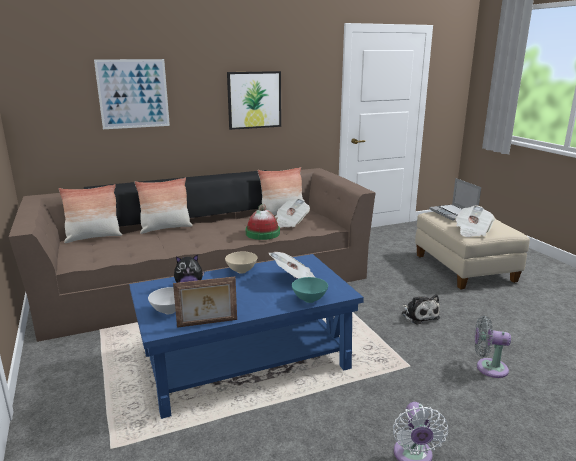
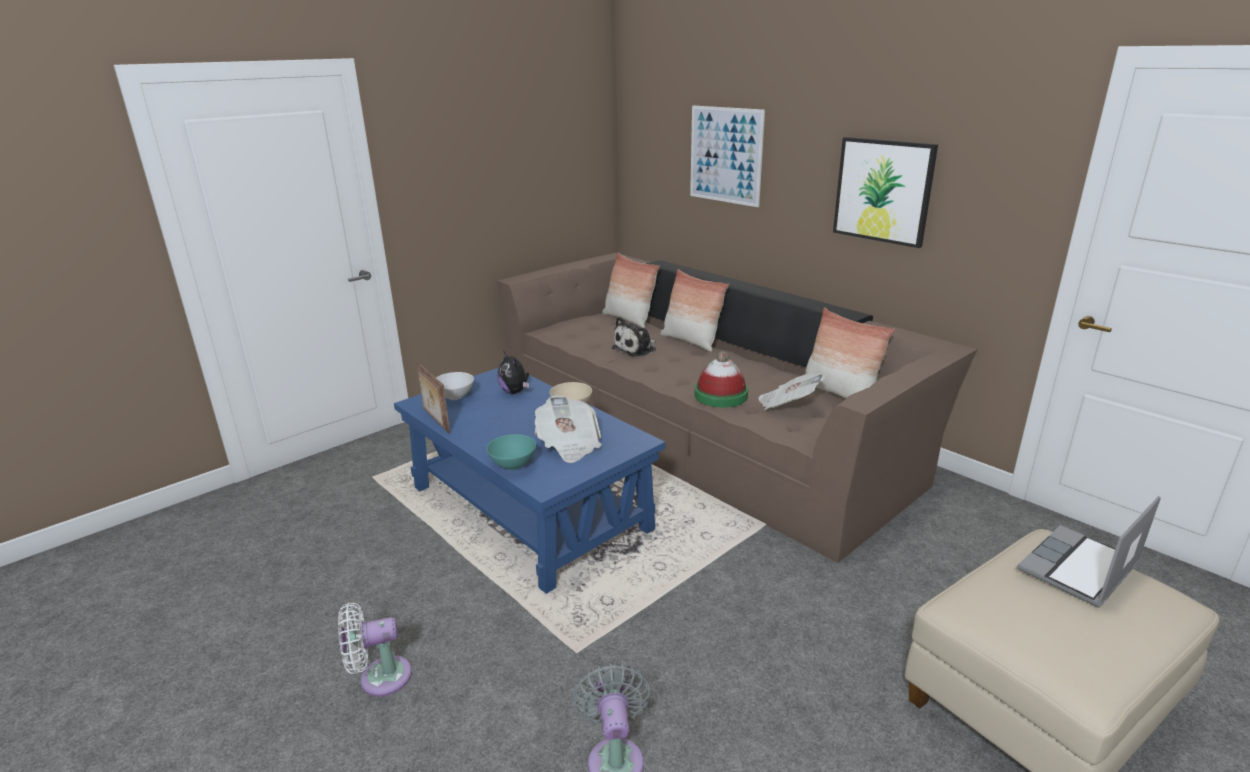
camera: 70 degrees right, 5 degrees up
plush toy [402,294,440,325] -> plush toy moved to [612,317,656,357]
newspaper [455,205,495,237] -> none

